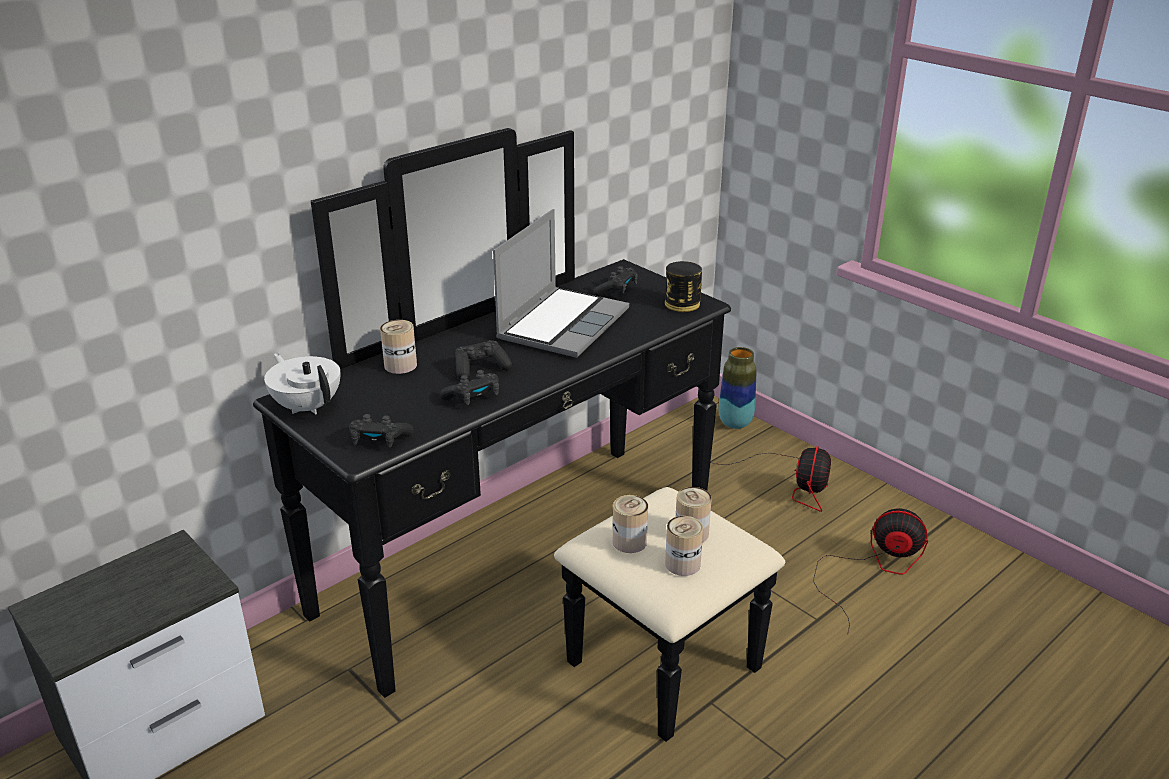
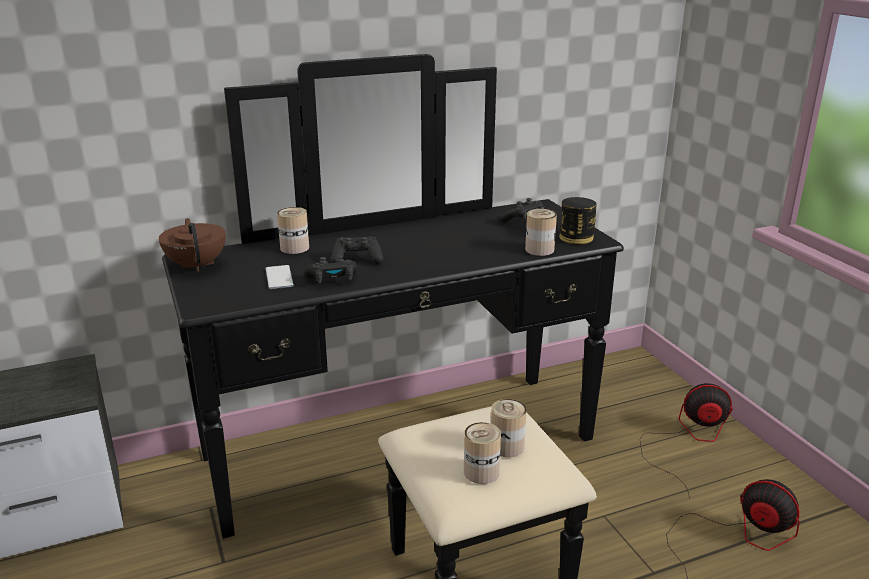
camera: 20 degrees right, 5 degrees down
white teapot [264,353,340,415] -> brown teapot [159,218,226,272]
black game controller [349,414,414,447] -> none
laptop [493,209,629,358] -> none
can [613,495,648,553] -> can moved to [525,209,557,256]
fan [710,446,831,512] -> fan turned 120 degrees counterclockwise [640,383,733,499]
vase [719,347,757,429] -> none
none -> phone [266,265,294,289]

